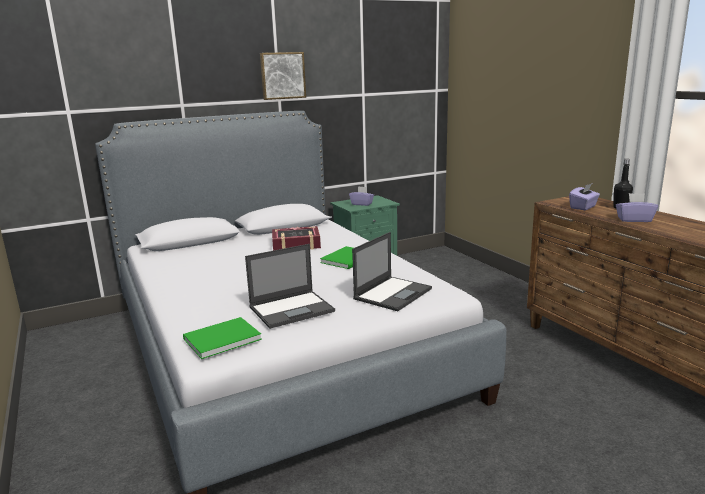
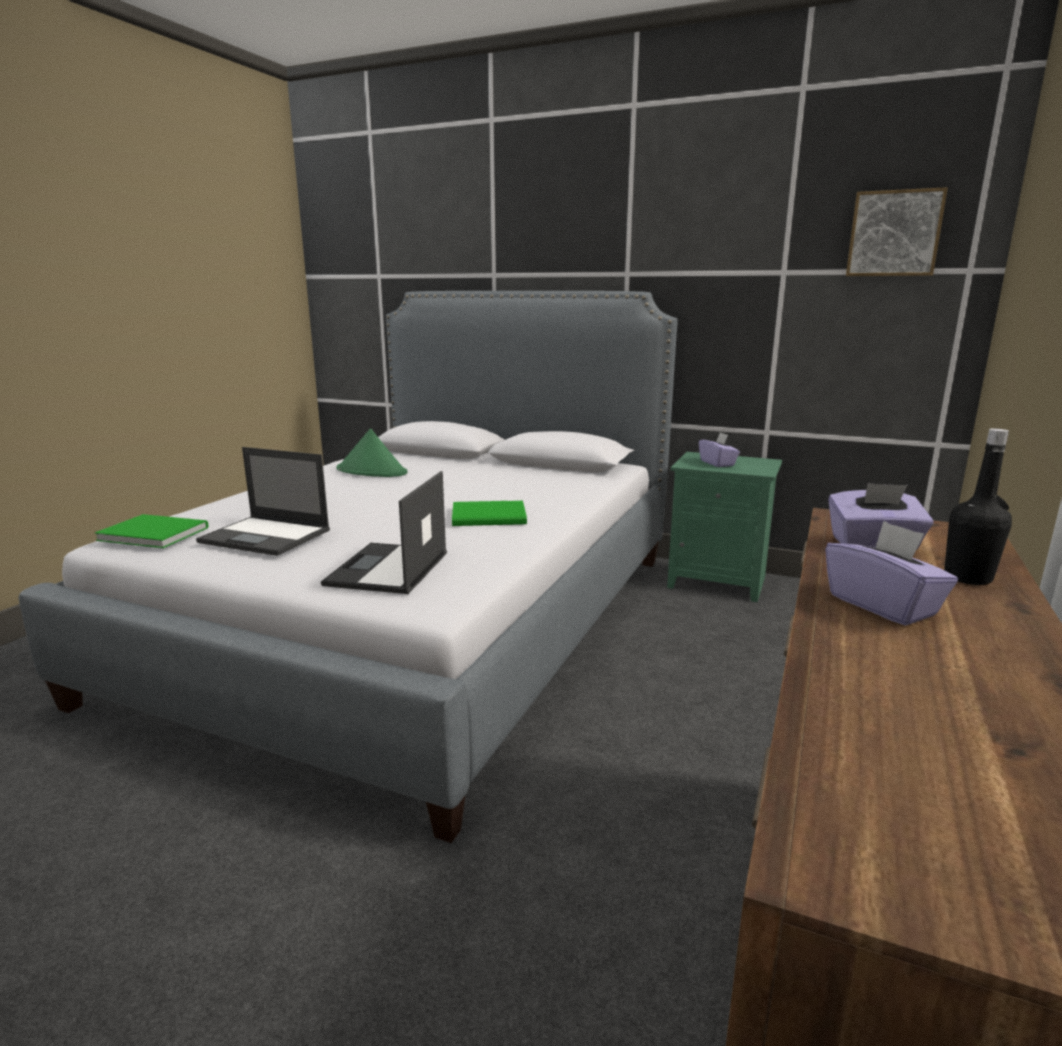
camera: 50 degrees right, 0 degrees up
picture [260,52,306,100] -> picture moved to [846,187,948,276]
book [272,226,321,251] -> none
laptop [352,232,432,311] -> laptop turned 105 degrees clockwise [321,471,447,594]
none -> green hat [336,429,407,477]

